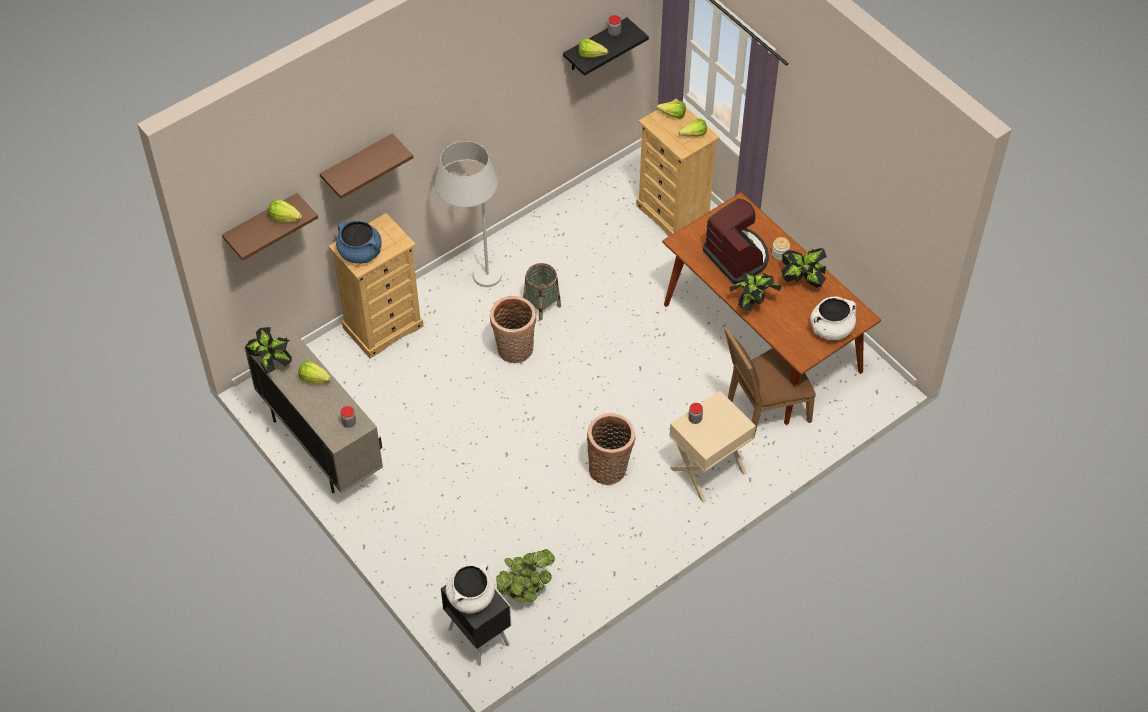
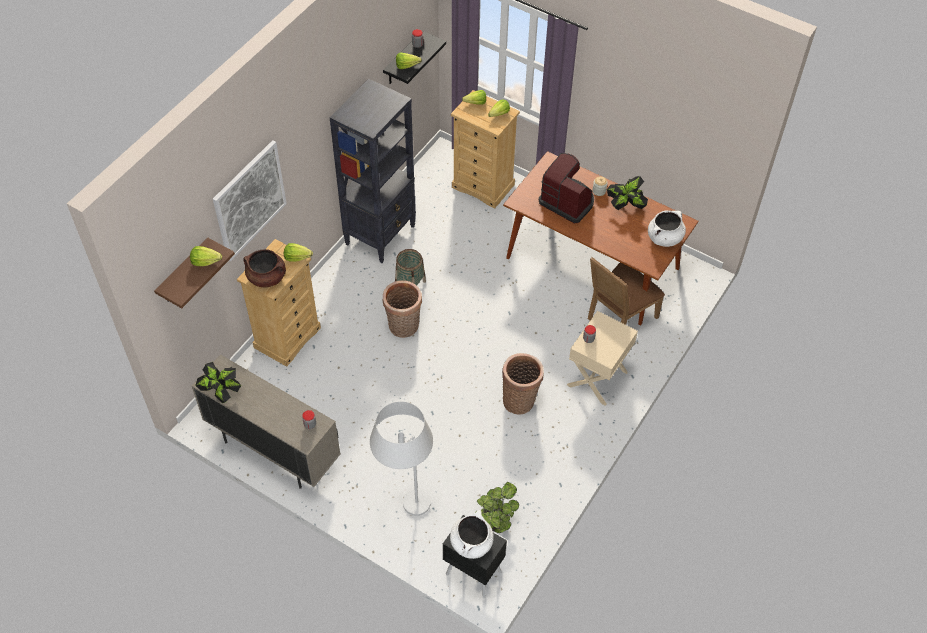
camera: 20 degrees left, 0 degrees up
lettuce [298,361,331,384] -> lettuce moved to [284,243,313,262]
brown shelf [320,134,414,199] -> picture [213,140,287,261]
blue cooking pot [336,221,382,264] -> brown cooking pot [243,249,286,287]
white floor lamp [435,141,502,287] -> white floor lamp moved to [370,401,433,516]
potted plant [729,271,781,311] -> none
none -> black bookcase [330,79,416,263]

